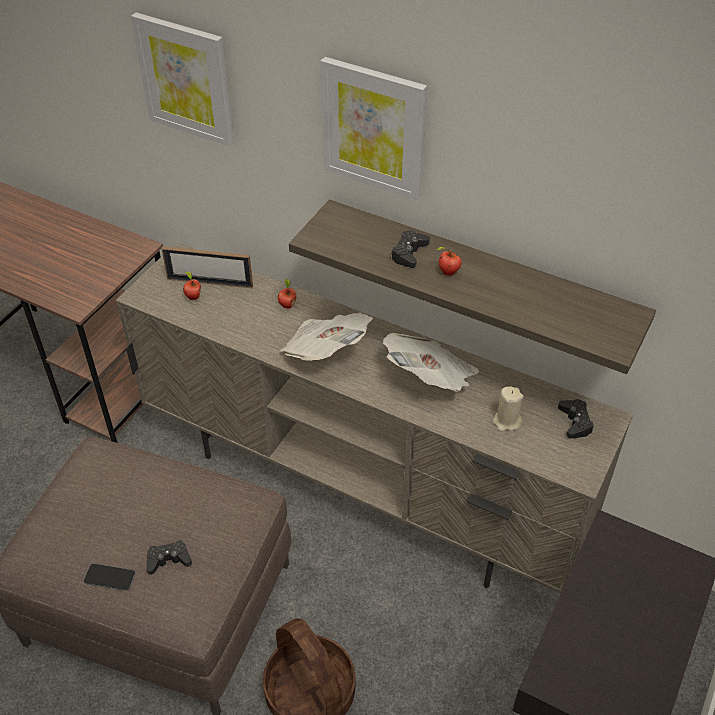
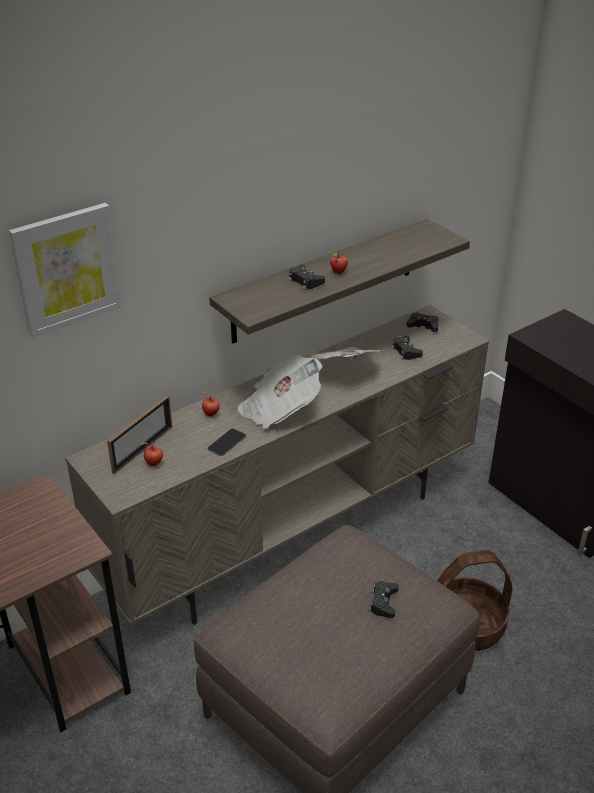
camera: 65 degrees left, 10 degrees down
phone [84,564,136,591] -> phone moved to [208,428,246,456]
picture [320,57,427,200] -> none
beige candle [493,386,523,432] -> black game controller [392,336,423,360]

